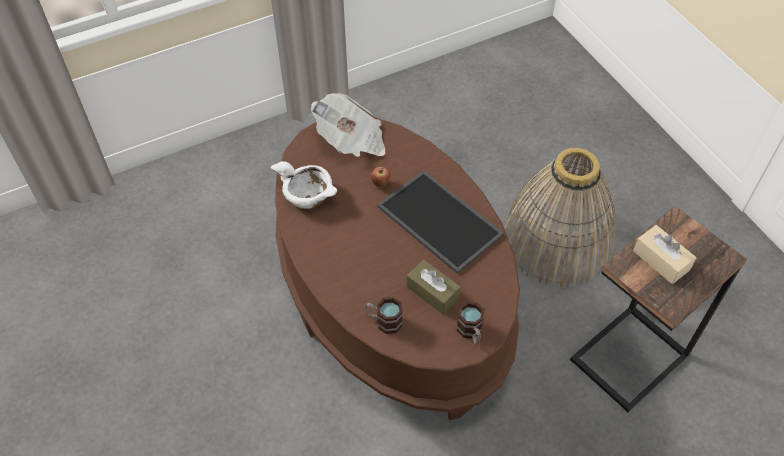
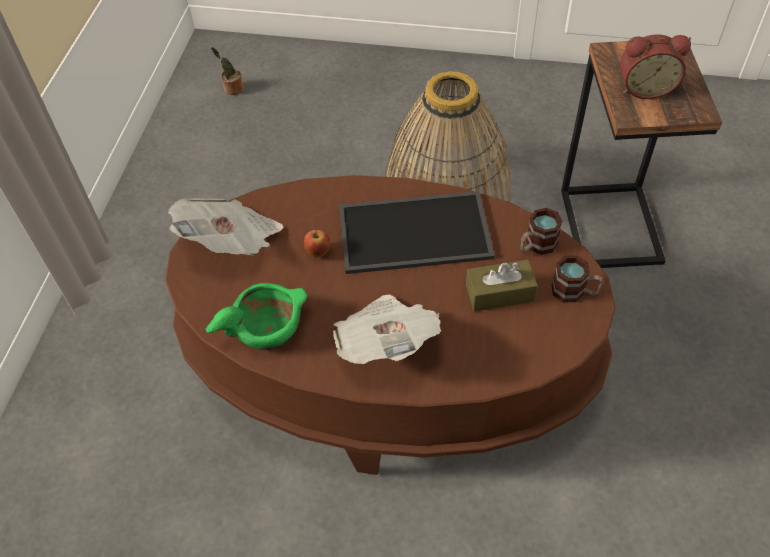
camera: 50 degrees left, 0 degrees up
white bowl [271,161,338,209] -> green bowl [205,283,308,349]
mug [365,297,403,334] -> mug moved to [520,208,562,255]
beige tissue box [633,225,697,284] -> alarm clock [620,34,691,99]
none -> potted plant [211,47,244,95]
none -> newspaper [333,295,441,364]

